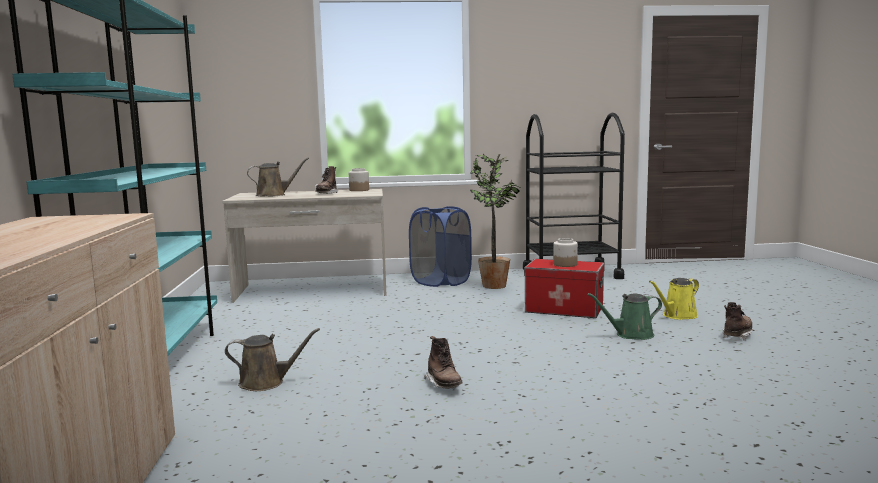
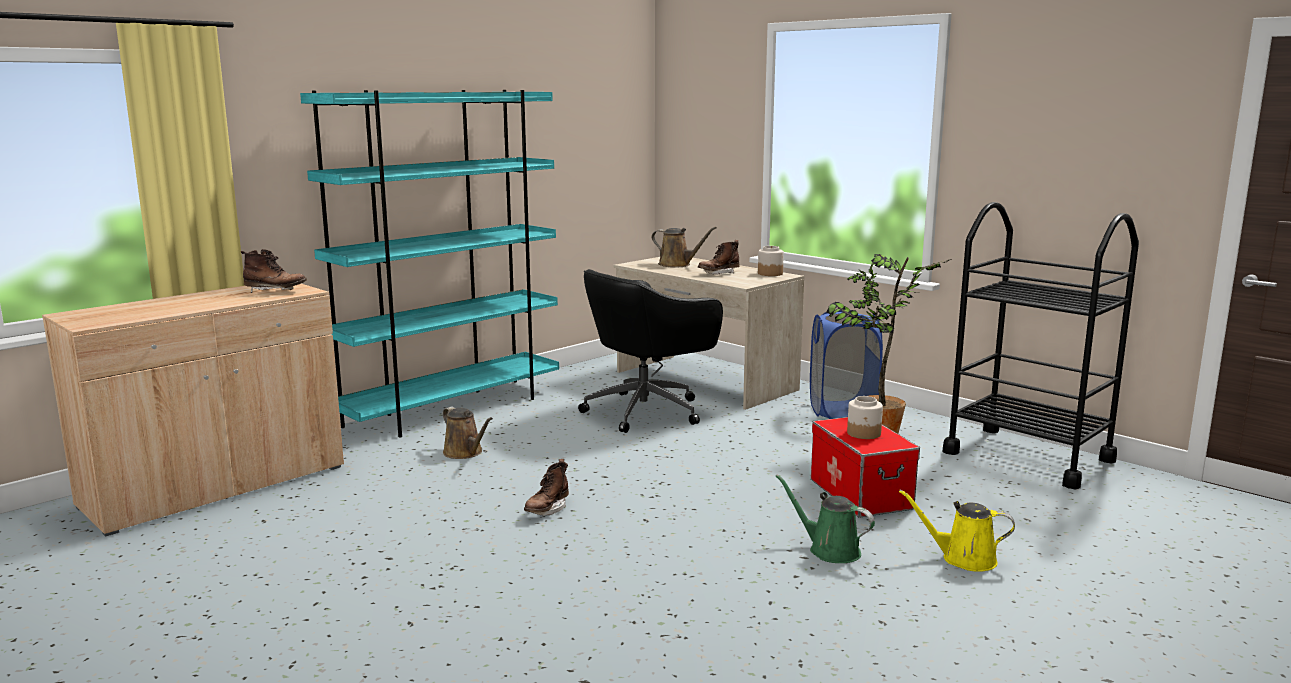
camera: 50 degrees right, 5 degrees up
brown boot [723,302,755,341] -> brown boot moved to [241,249,307,293]
none -> black office chair [578,269,723,433]

